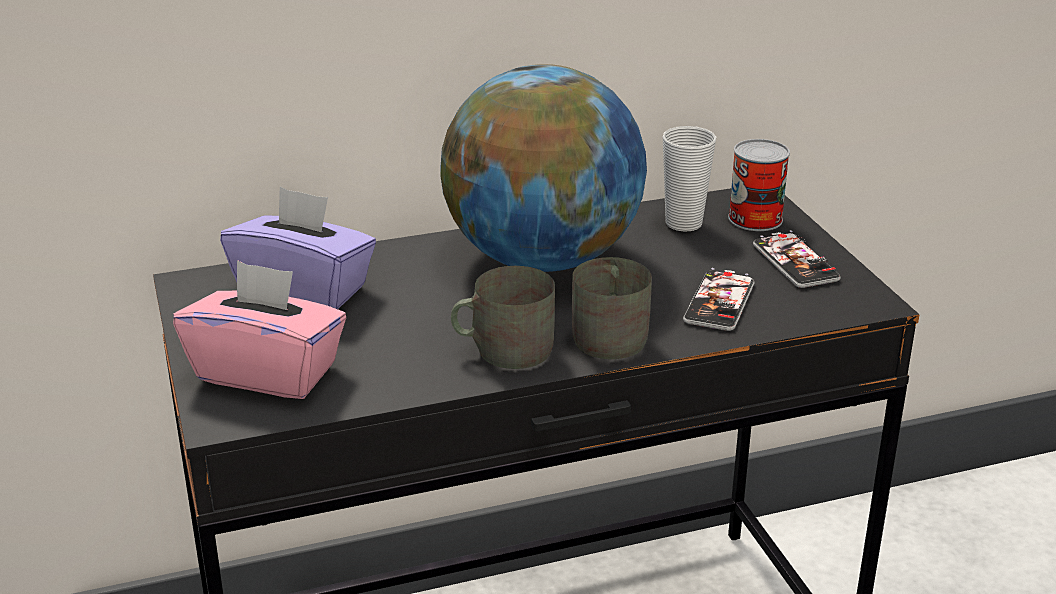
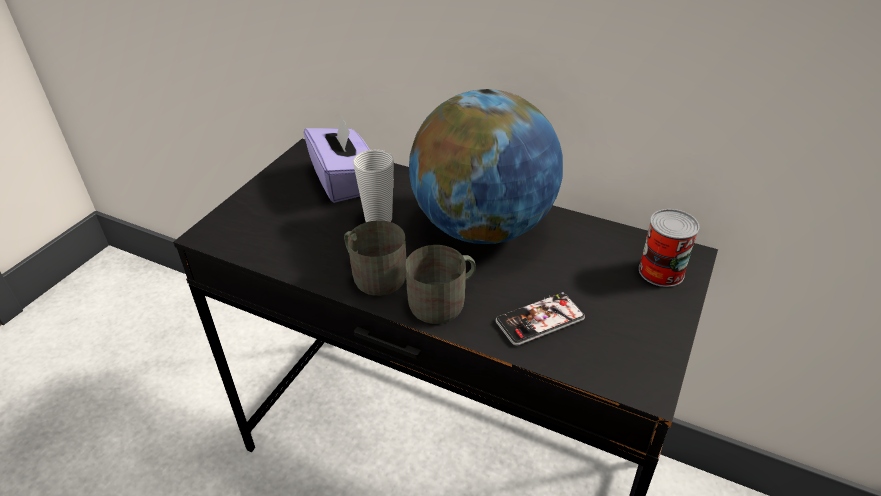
camera: 45 degrees right, 10 degrees up
pink tissue box [173,260,346,399] -> none
cup [663,126,716,232] -> cup moved to [353,149,394,222]
phone [753,230,841,288] -> none

